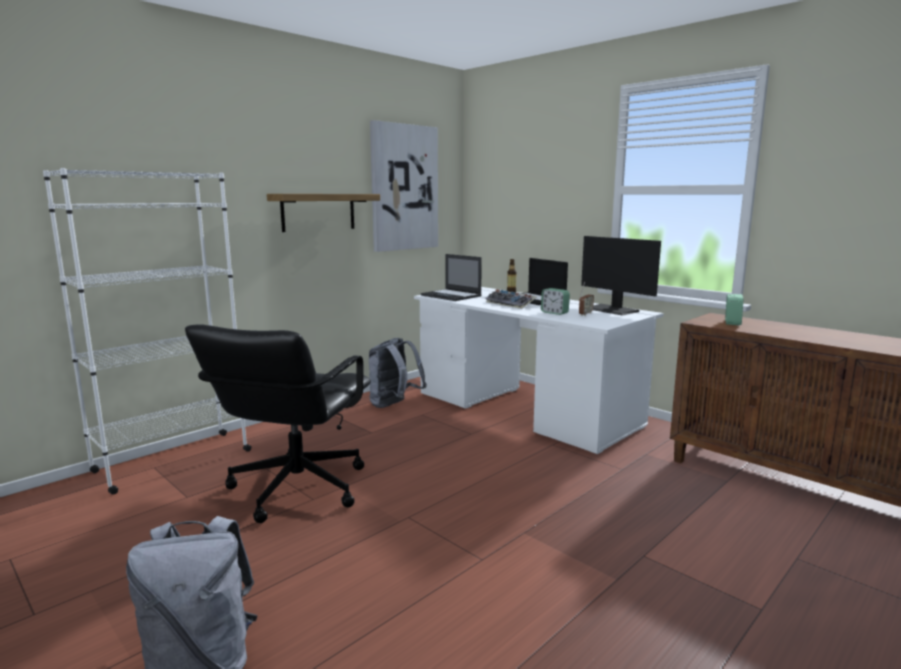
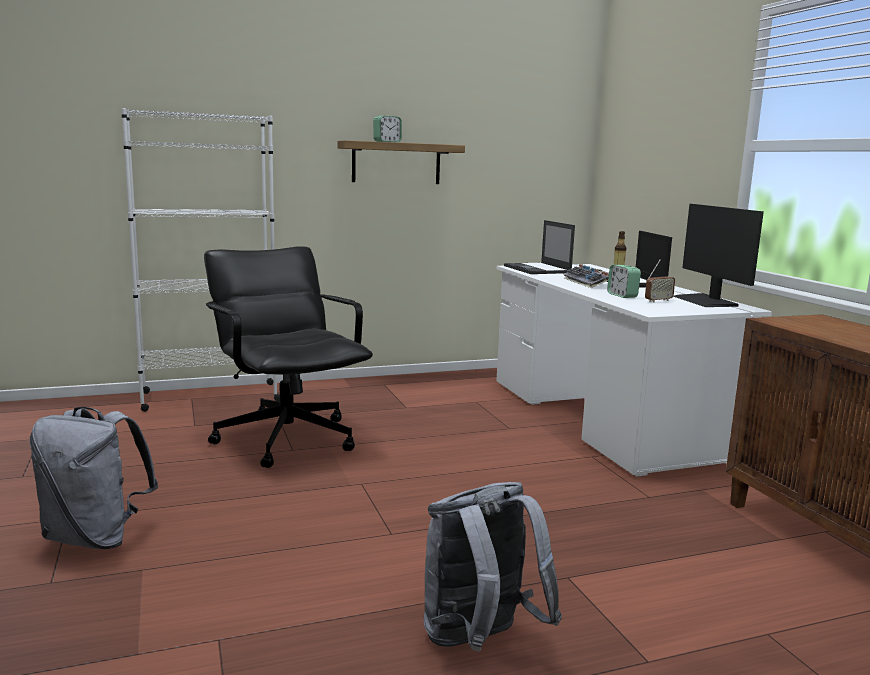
camera: 25 degrees right, 0 degrees up
black office chair [185,324,371,523] -> black office chair turned 105 degrees clockwise [204,246,373,468]
grey backpack [369,338,427,408] -> grey backpack moved to [424,482,562,652]
picture [370,120,438,252] -> none
alarm clock [725,294,743,325] -> alarm clock moved to [373,115,402,142]

